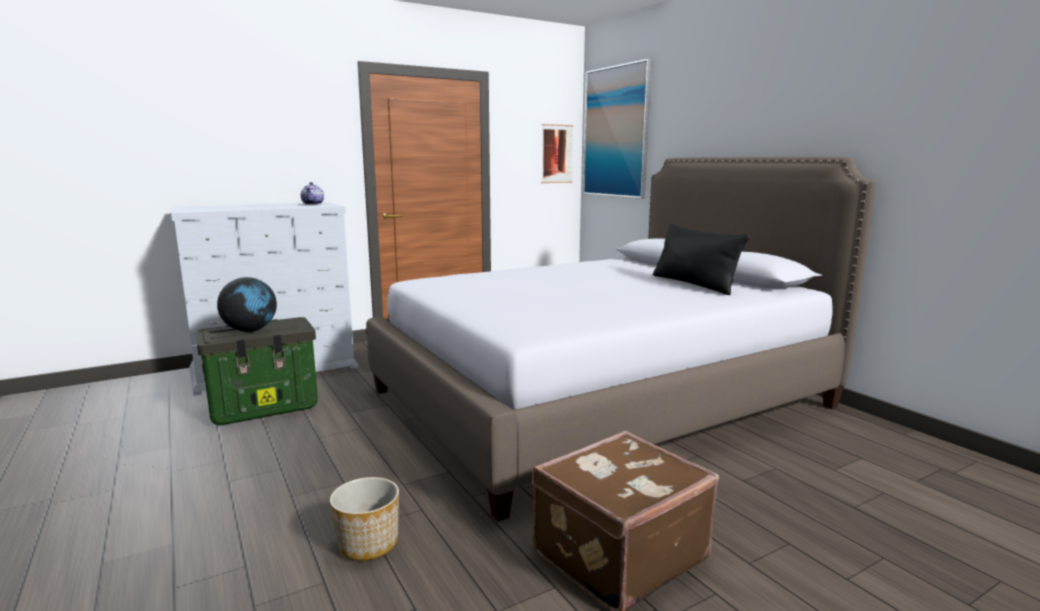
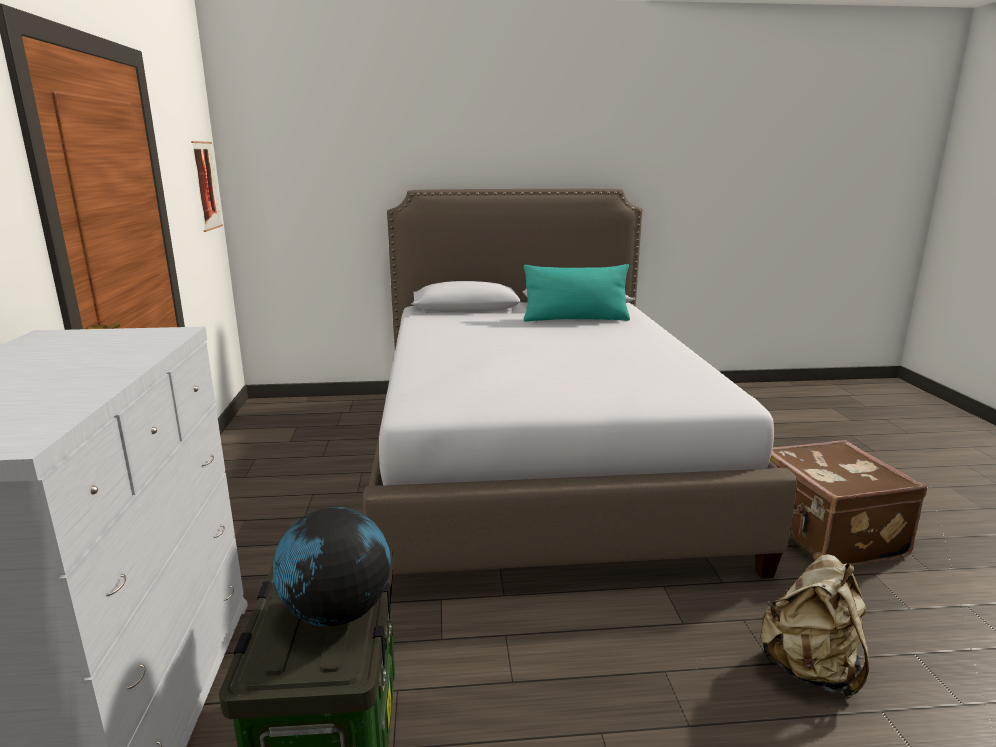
camera: 65 degrees left, 5 degrees up
teapot [301,182,324,205] -> none
planter [330,477,399,561] -> beige backpack [758,554,869,699]
picture [583,59,652,199] -> none
black pillow [653,224,749,295] -> turquoise pillow [524,264,630,321]

